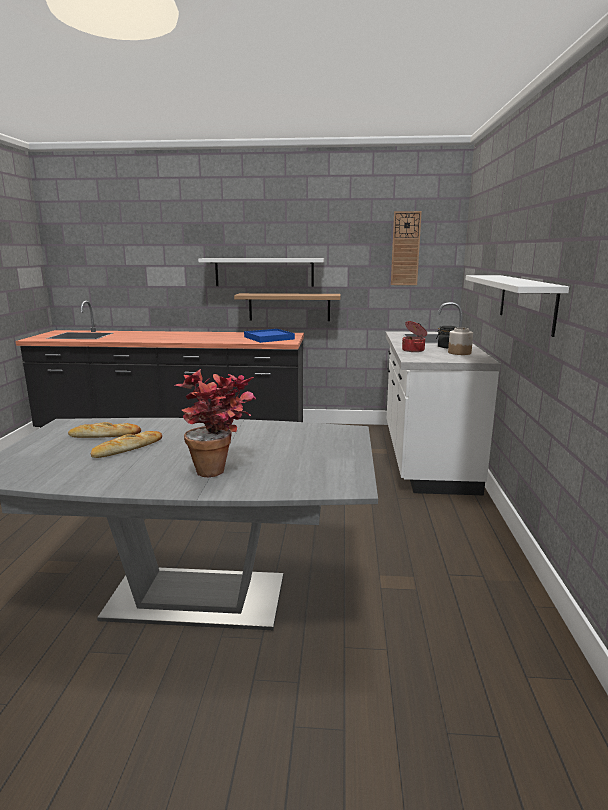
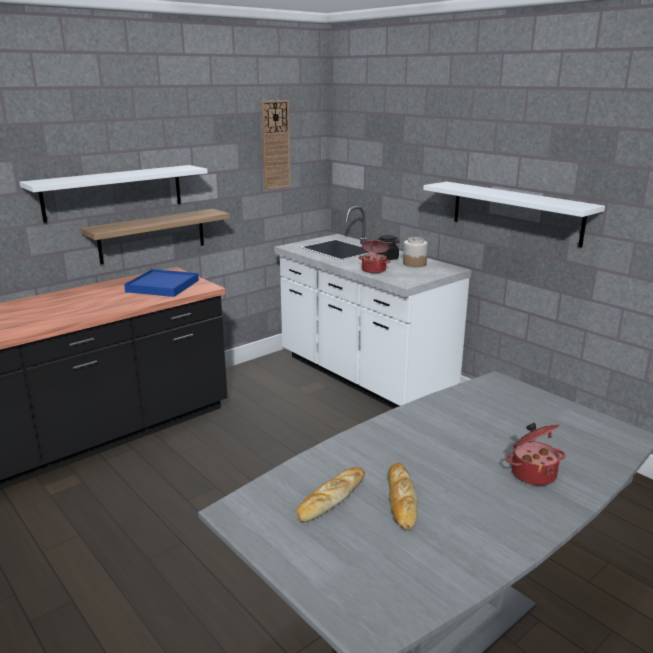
camera: 45 degrees left, 5 degrees up
potted plant [175,369,256,477] -> cooking pot [506,423,566,486]

